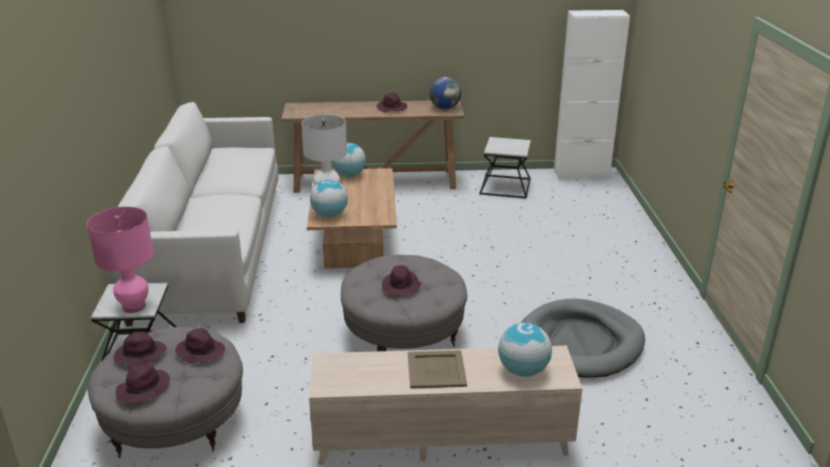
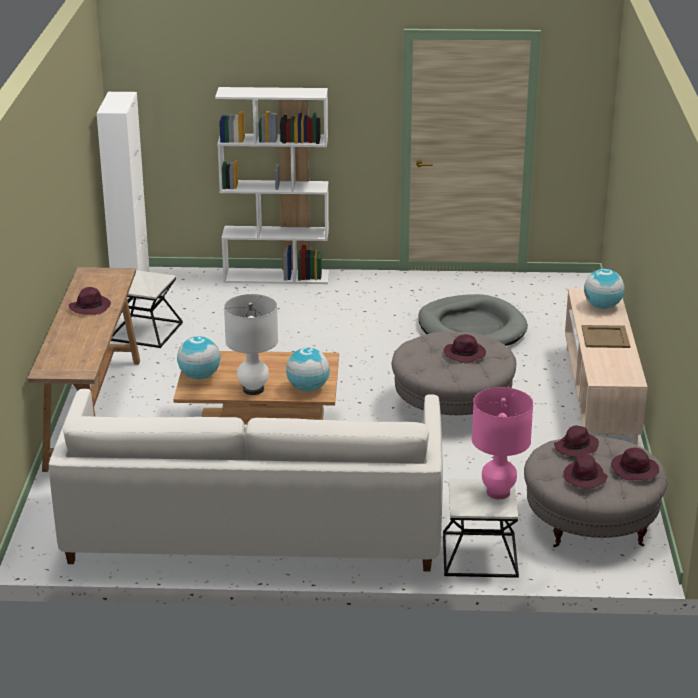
camera: 85 degrees left, 0 degrees up
globe [429,77,461,109] -> none
none -> white bookcase [215,87,329,284]

